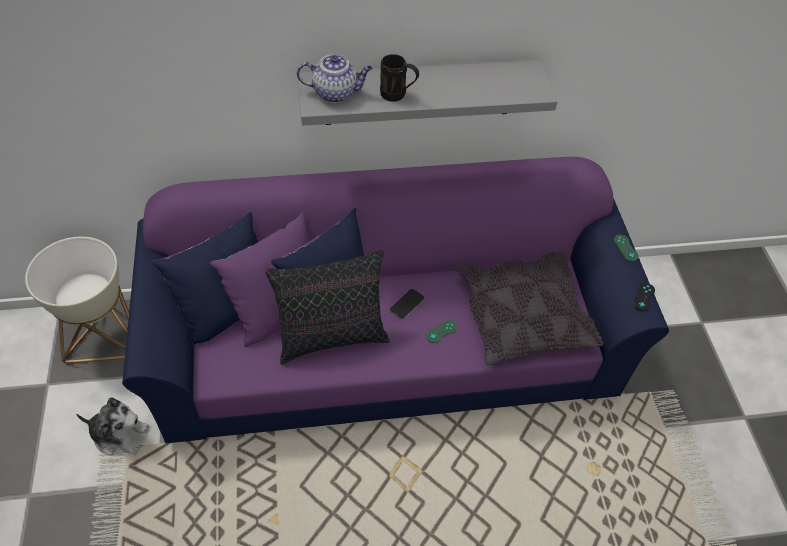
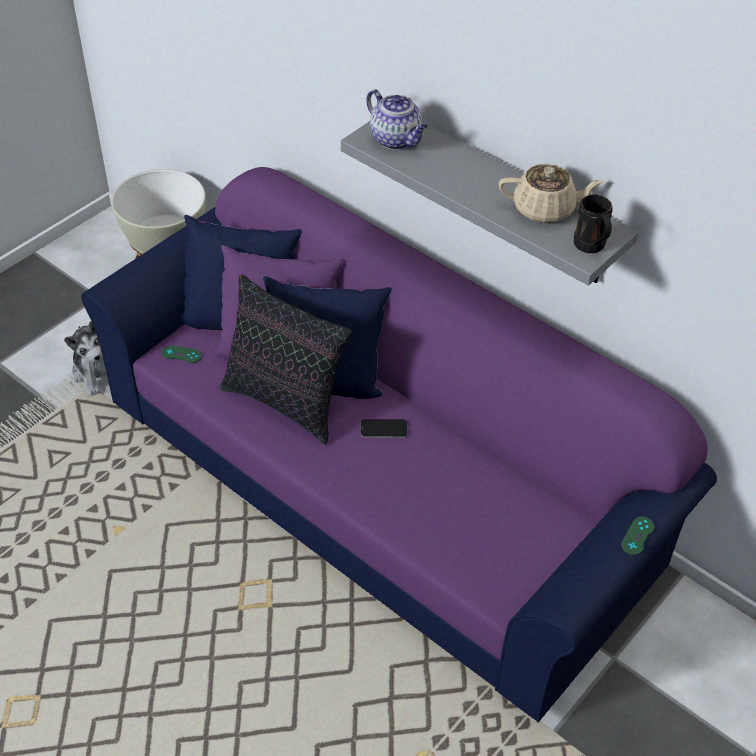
camera: 50 degrees right, 5 degrees down
black mug [380,54,419,101] -> black mug moved to [574,194,613,253]
green game controller [426,320,457,343] -> green game controller moved to [161,345,202,363]
black pillow [457,252,603,365] -> none
black game controller [634,283,655,311] -> none
none -> beige teapot [498,164,604,223]

